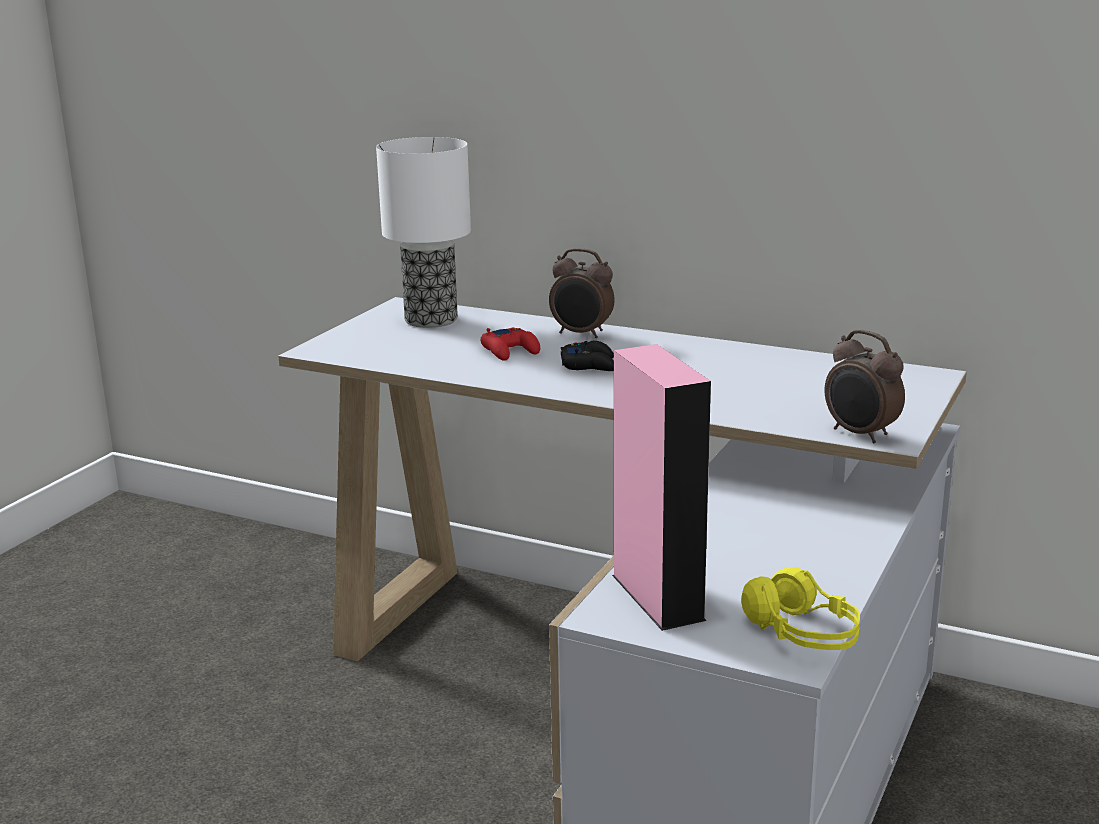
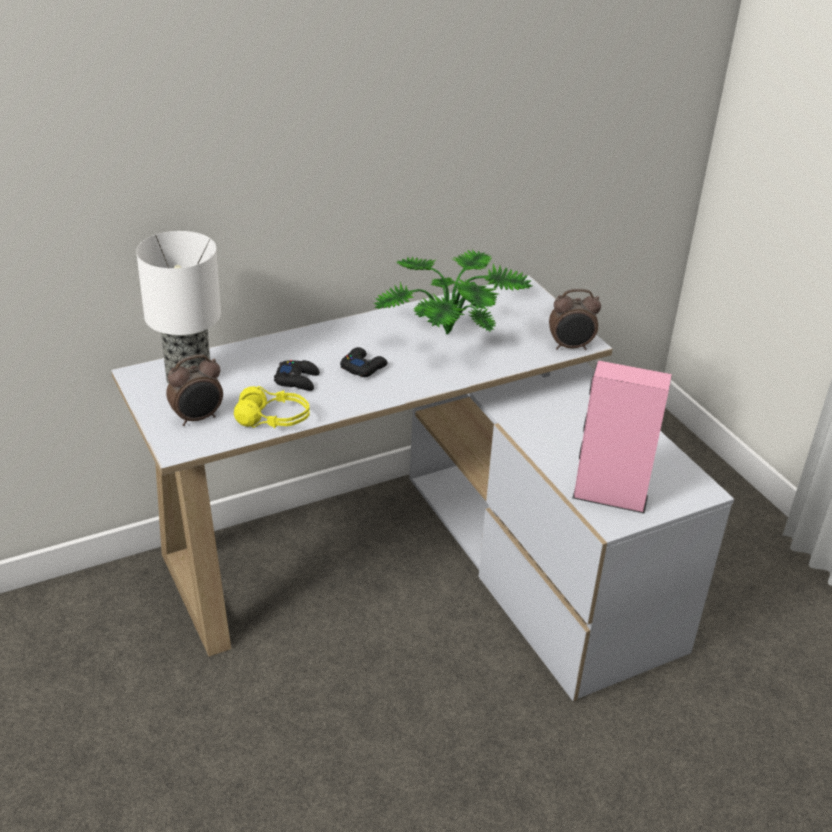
camera: 55 degrees left, 15 degrees up
red game controller [481,327,540,361] -> black game controller [274,360,320,391]
alarm clock [549,248,615,338] -> alarm clock moved to [166,354,223,426]
yellow headphones [741,567,860,650] -> yellow headphones moved to [234,386,310,428]
none -> potted plant [374,249,532,334]

